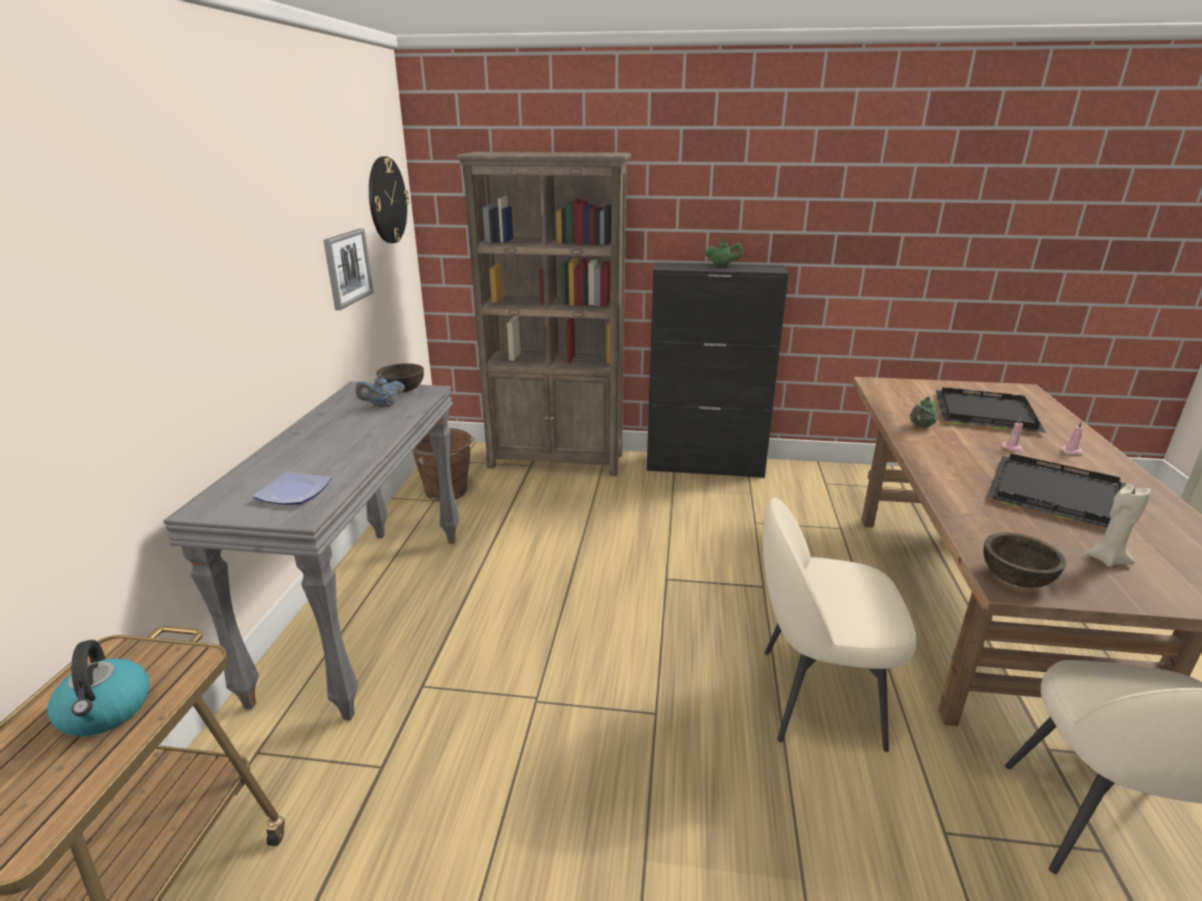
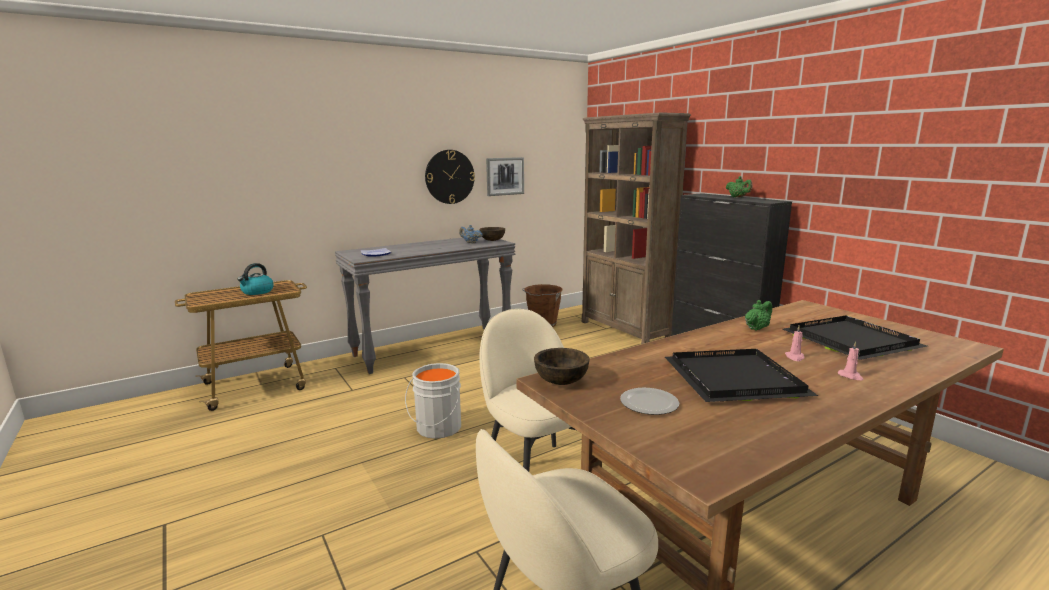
camera: 50 degrees right, 10 degrees down
wall clock [369,156,409,243] -> wall clock moved to [425,150,475,204]
green teapot [910,396,938,428] -> green teapot turned 135 degrees clockwise [745,300,772,331]
beige candle [1085,484,1151,567] -> plate [620,388,679,415]
none -> grey bucket [405,363,461,439]

